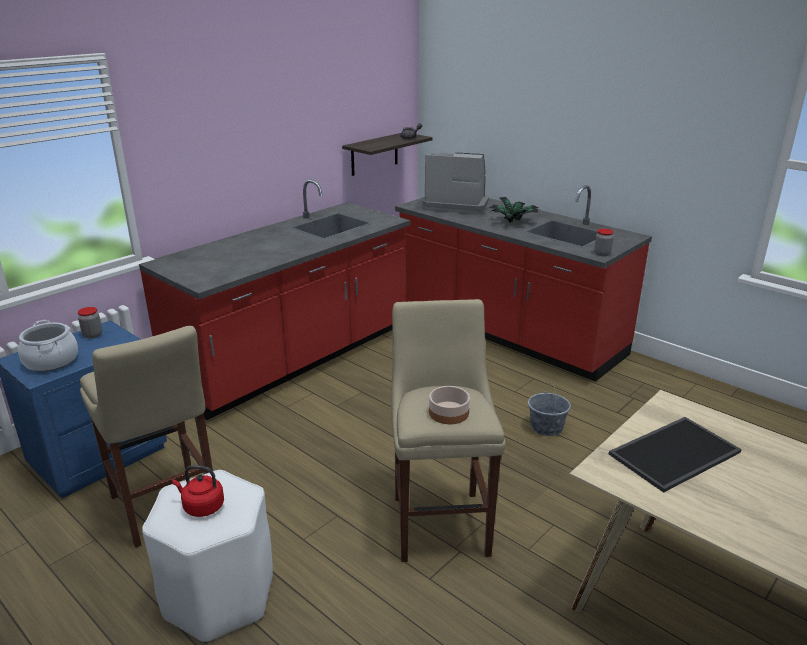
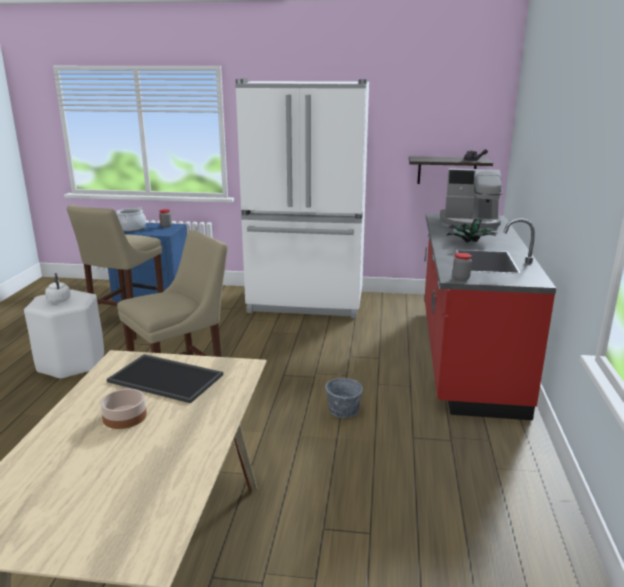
camera: 55 degrees right, 5 degrees down
red counter [139,179,410,420] -> white fridge [235,79,369,319]
red kettle [172,465,224,517] -> white kettle [45,273,71,303]
coffee machine [423,152,489,214] -> coffee machine turned 120 degrees clockwise [440,168,502,231]
bowl [429,386,470,424] -> bowl moved to [100,389,147,429]

